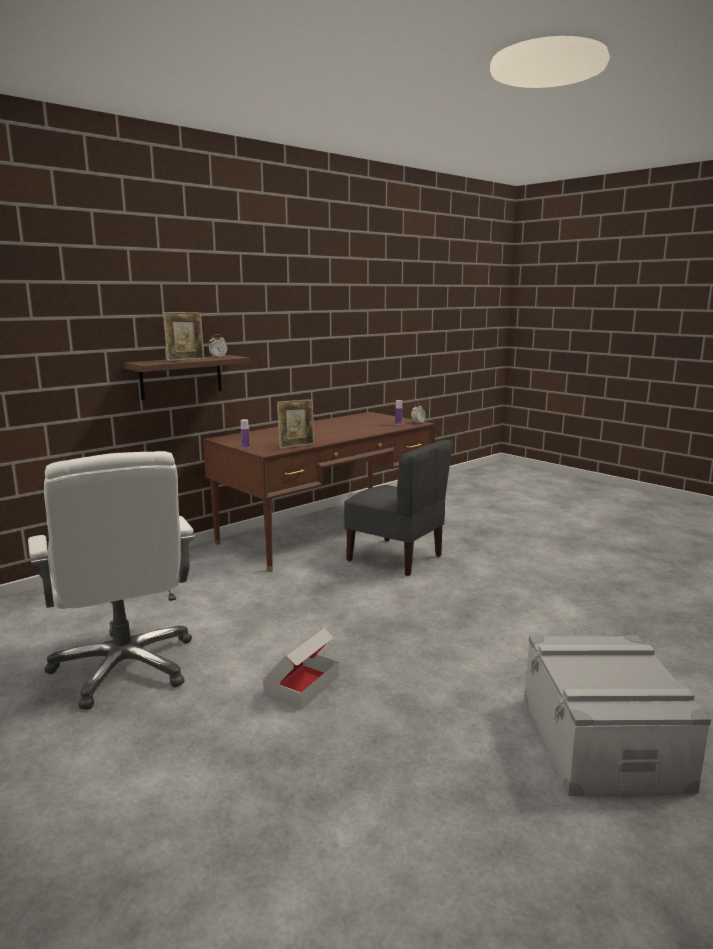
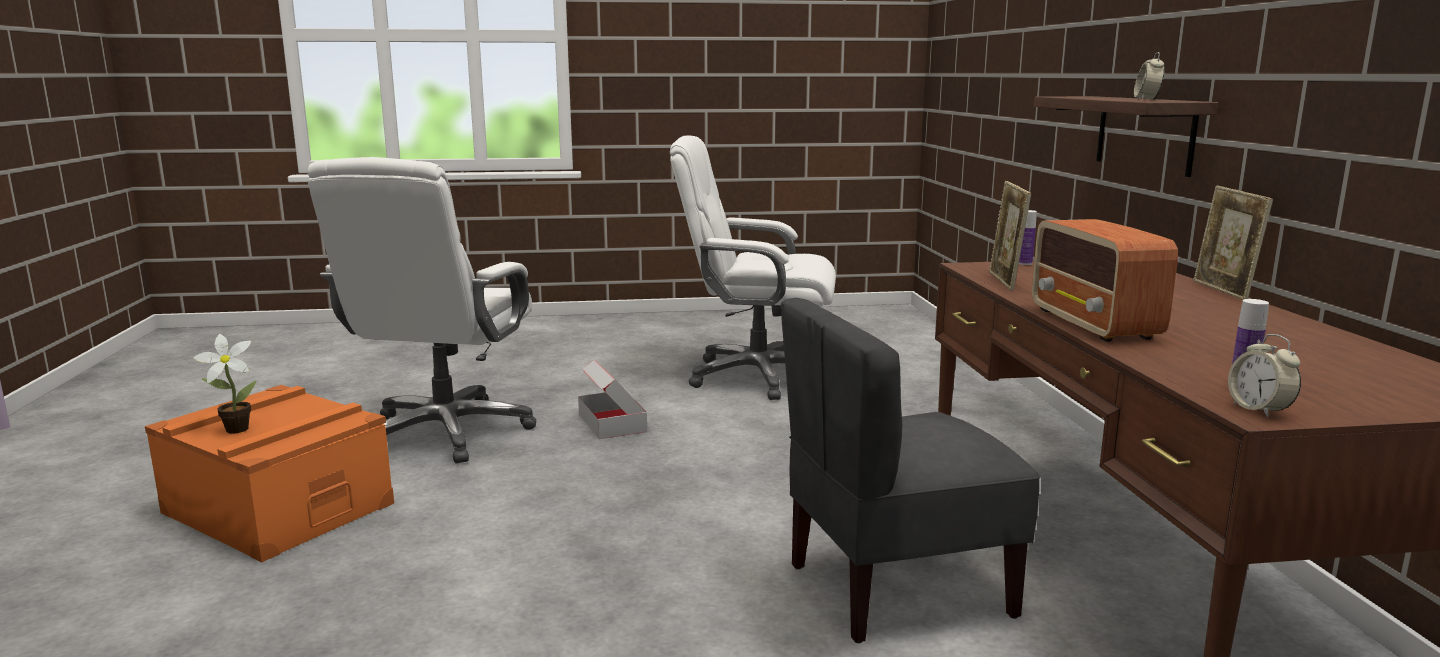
camera: 125 degrees right, 0 degrees up
picture frame [163,312,205,361] -> picture frame moved to [1194,186,1273,300]
grey storage box [524,636,711,796] -> orange storage box [145,385,394,562]
none -> potted plant [193,334,257,434]
none -> white office chair [307,157,536,464]
none -> radio [1032,219,1178,342]

